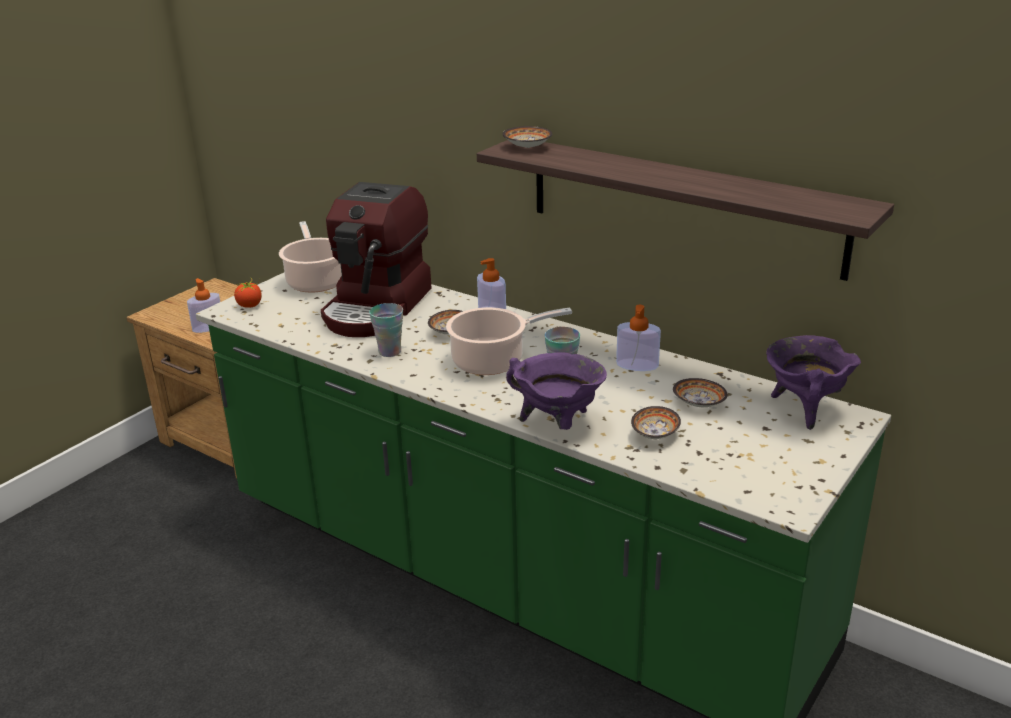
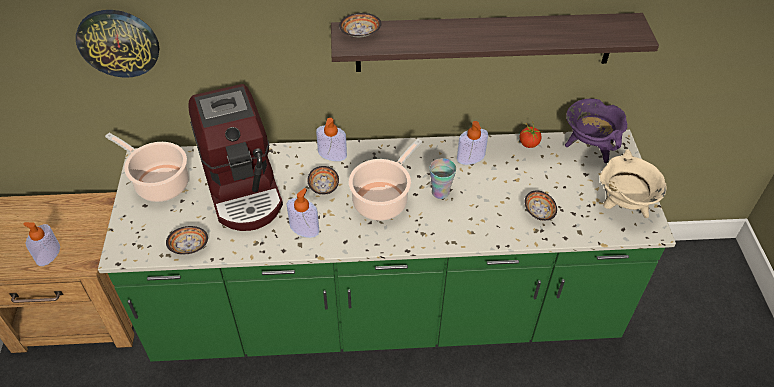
camera: 40 degrees left, 20 degrees up
tomato [234,278,262,308] -> tomato moved to [520,123,543,148]
cup [369,303,403,357] -> soap dispenser [286,188,319,238]
purple cooking pot [506,352,607,430] -> none
bowl [673,378,728,407] -> bowl moved to [166,226,208,255]
none -> wall clock [76,10,159,78]
none -> beige cooking pot [600,149,667,218]

